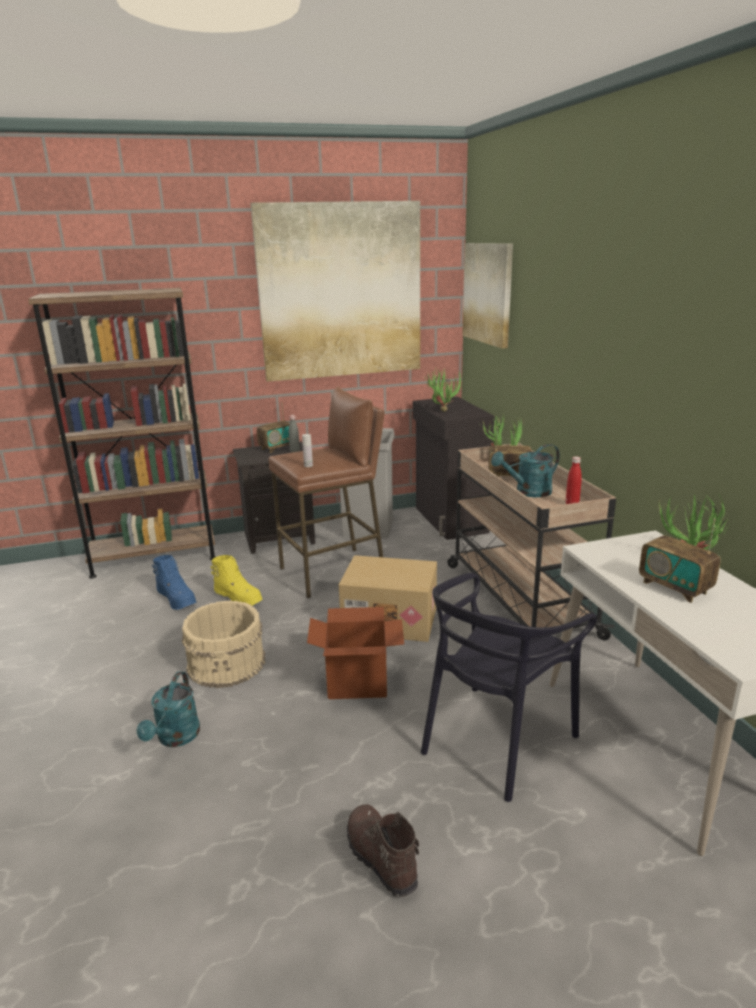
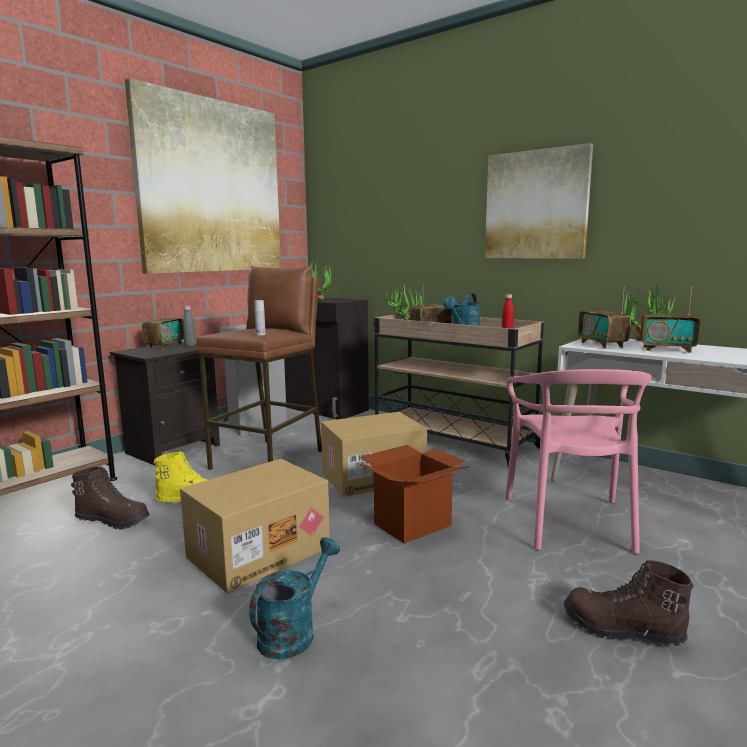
camera: 35 degrees left, 10 degrees down
turquoise watering can [136,671,200,747] -> turquoise watering can turned 120 degrees counterclockwise [249,537,340,659]
blue boot [152,555,196,610] -> brown boot [71,466,150,530]
beige bucket [182,600,265,688] -> cardboard box [180,459,330,594]
black chair [421,573,597,802] -> pink chair [505,369,652,554]
picture [462,243,513,349] -> picture moved to [485,143,593,259]
none -> radio [578,286,631,349]

